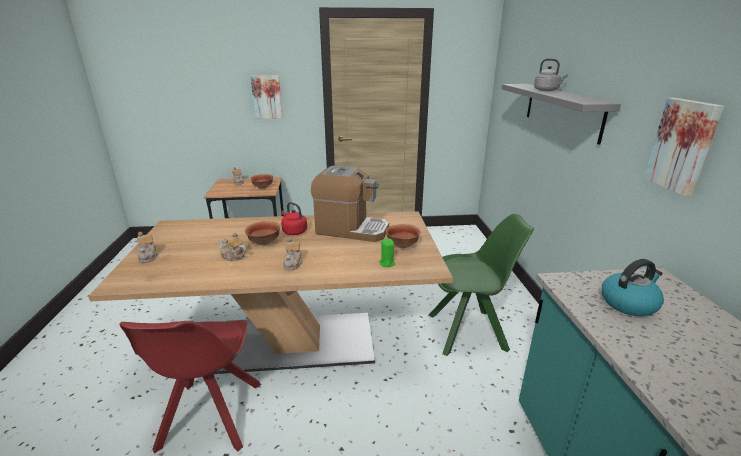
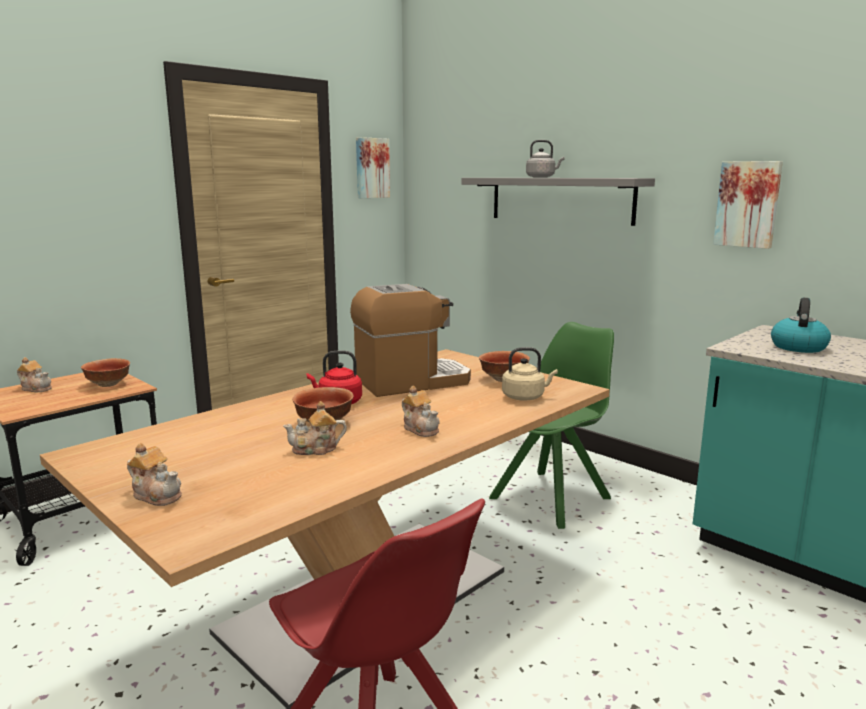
camera: 40 degrees left, 10 degrees down
picture [250,75,283,119] -> picture moved to [356,137,390,198]
green candle [379,238,395,267] -> beige kettle [502,347,558,401]

